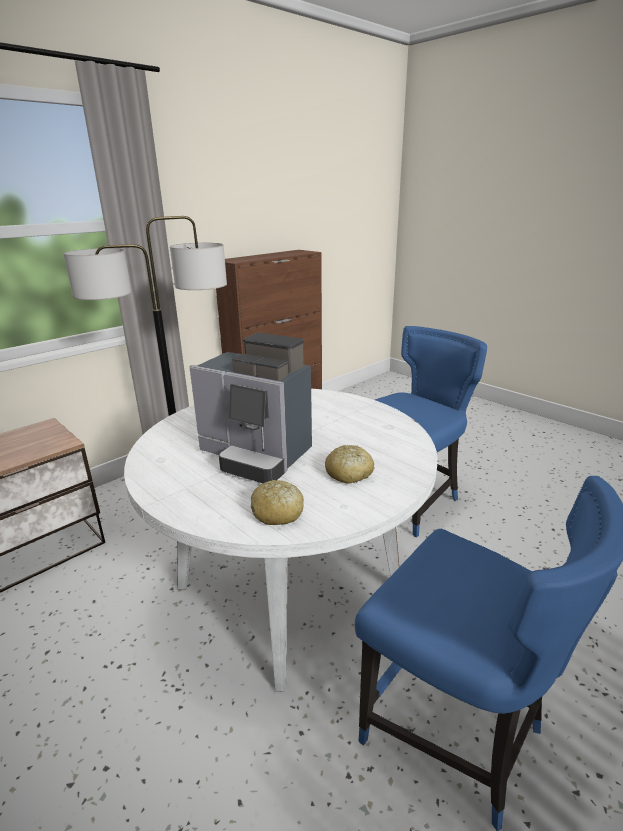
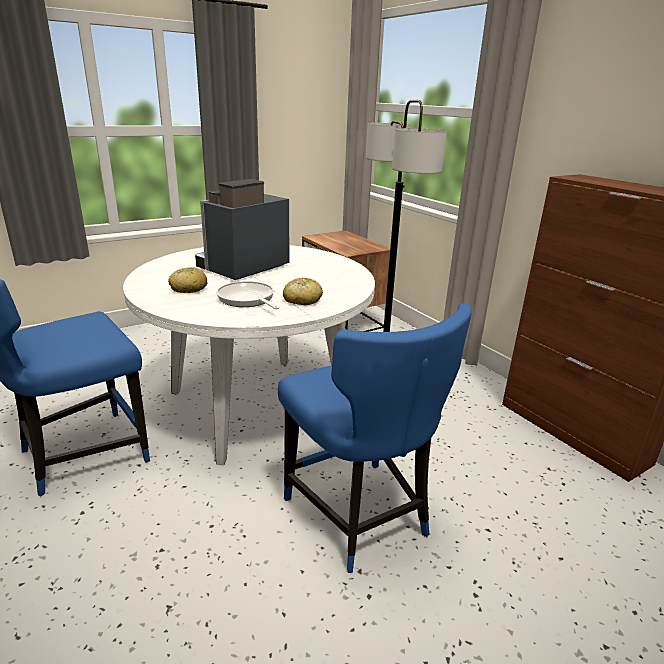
camera: 100 degrees right, 0 degrees up
bread [251,480,304,525] -> bread moved to [283,278,323,305]
none -> frying pan [217,281,280,309]

